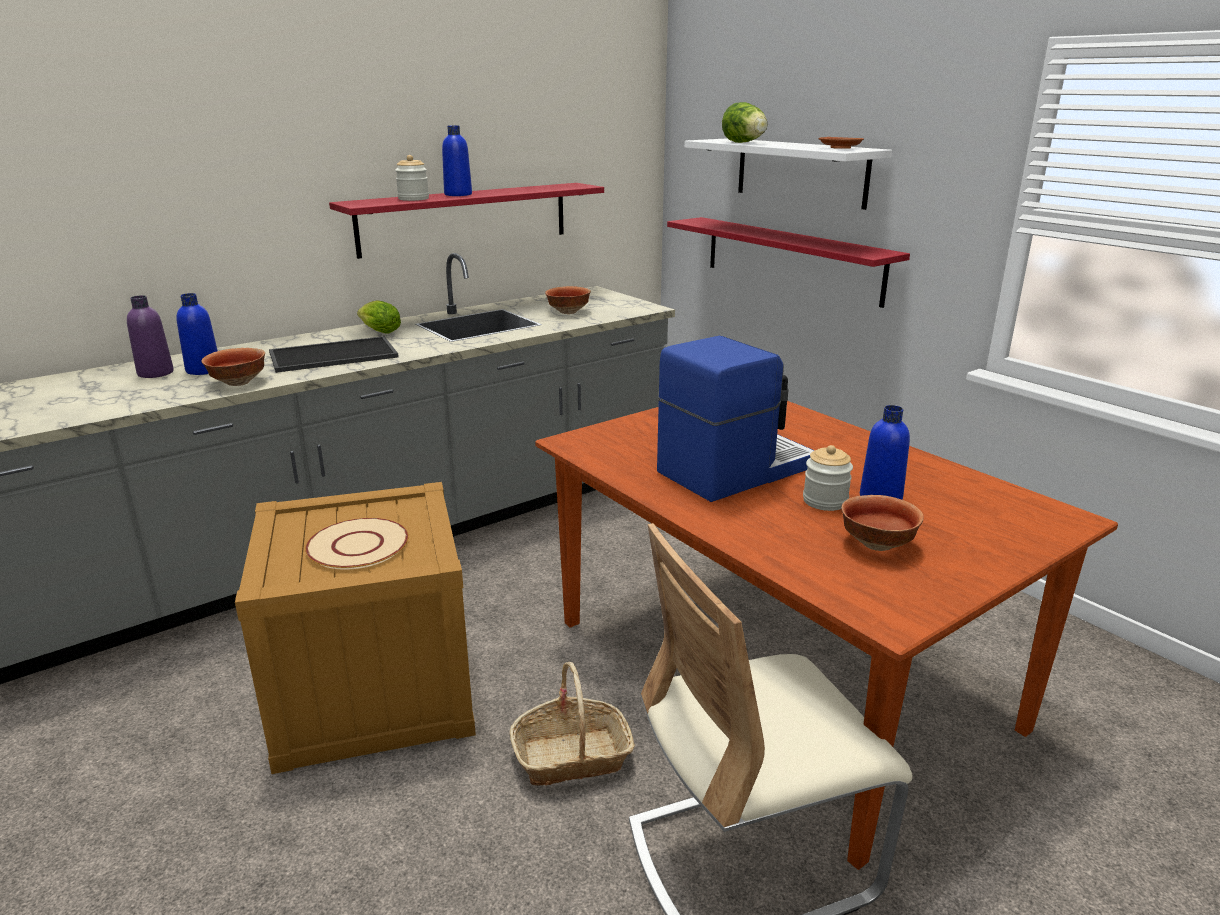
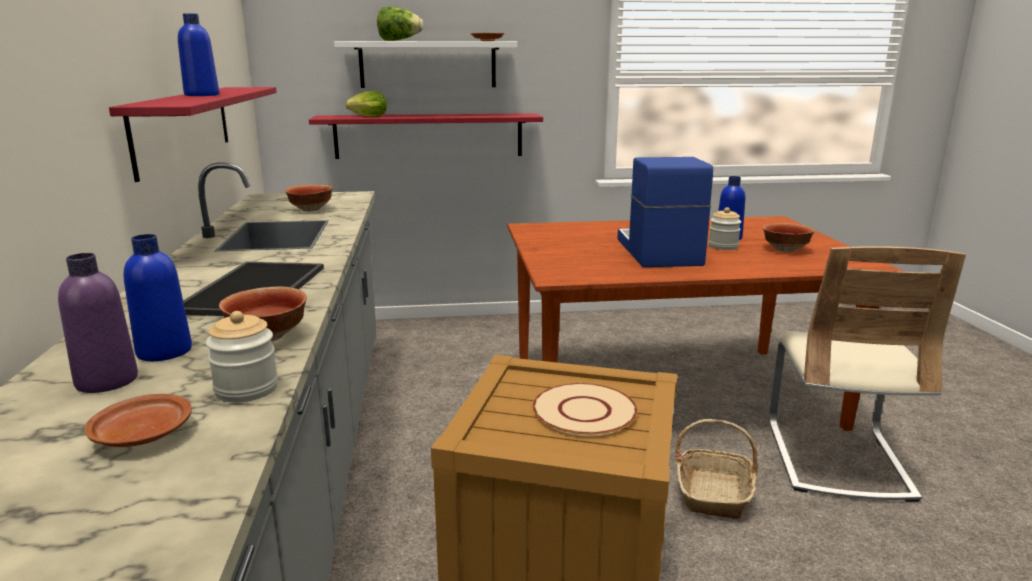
camera: 60 degrees left, 5 degrees down
lettuce [357,300,401,333] -> lettuce moved to [345,91,387,117]
jar [395,155,429,201] -> jar moved to [206,311,278,402]
none -> brown plate [85,394,192,447]

